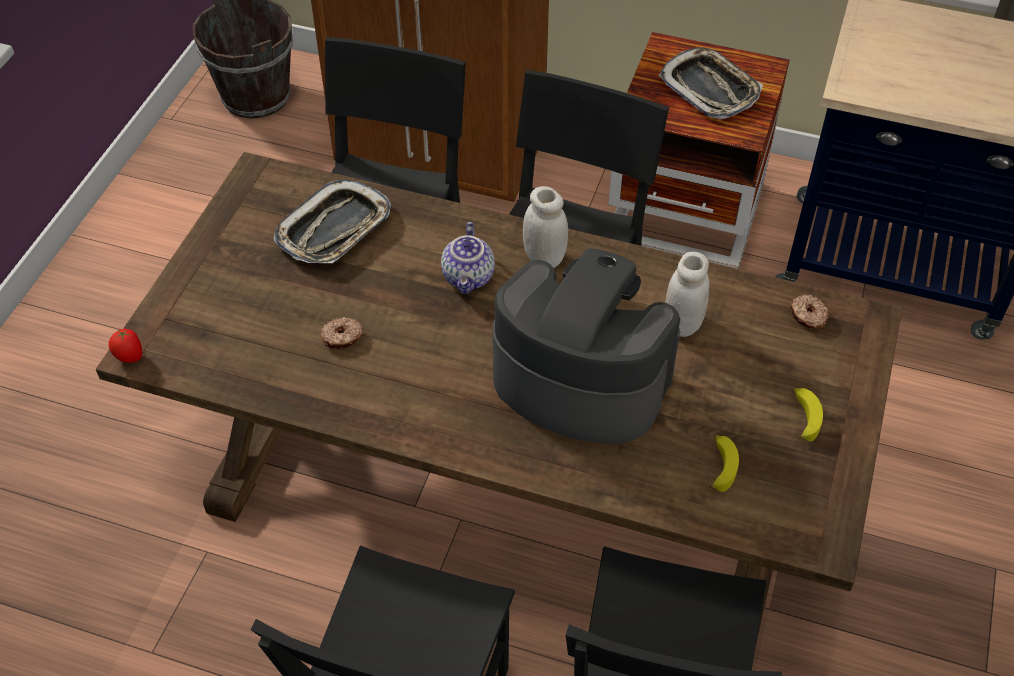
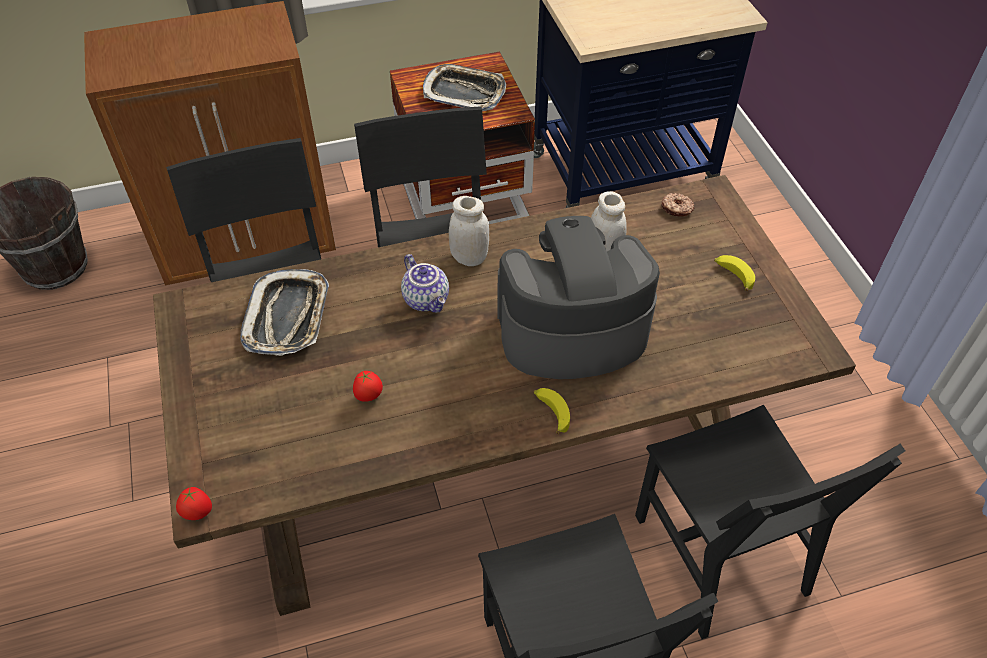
camera: 35 degrees left, 0 degrees up
donut [321,317,363,350] -> tomato [353,371,383,402]
banana [709,435,739,492] -> banana moved to [534,388,570,434]

